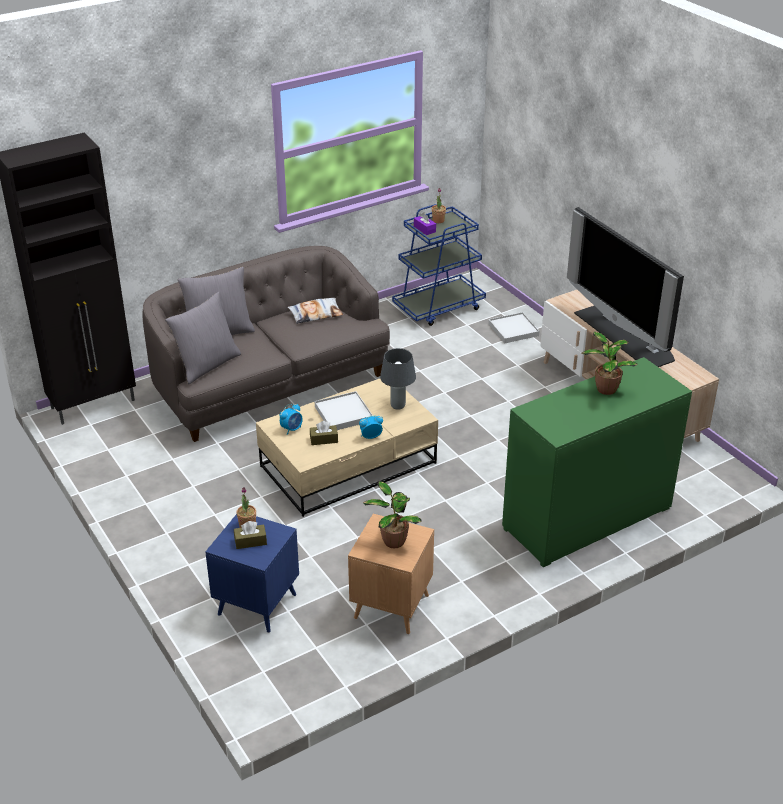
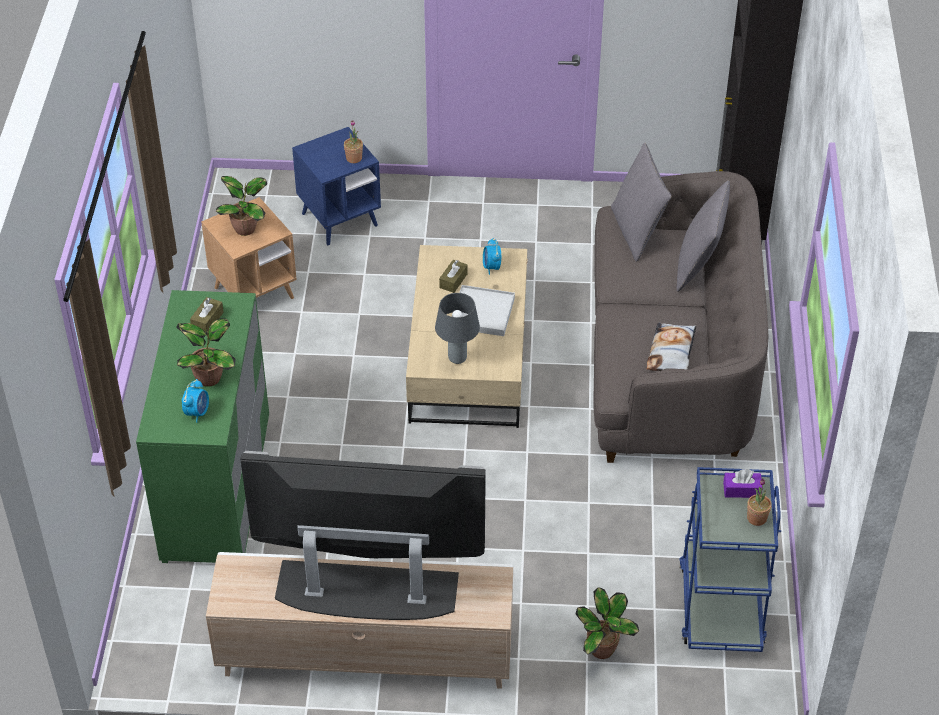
camera: 125 degrees right, 10 degrees up
brown tissue box [234,521,267,549] -> brown tissue box moved to [190,297,224,333]
alarm clock [359,415,383,439] -> alarm clock moved to [182,379,209,423]
white tray [488,312,539,344] -> potted plant [576,587,639,659]

